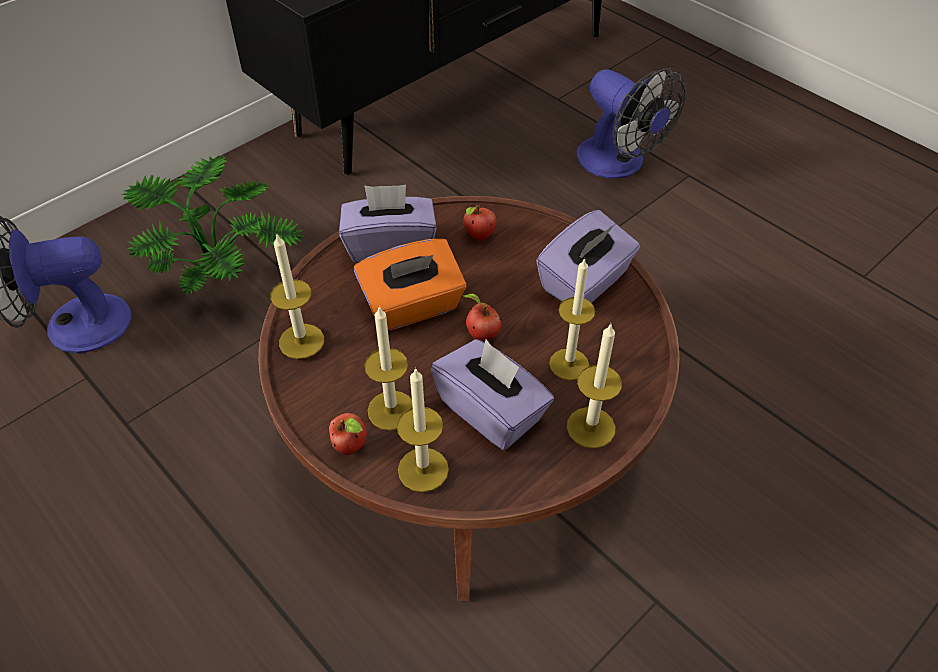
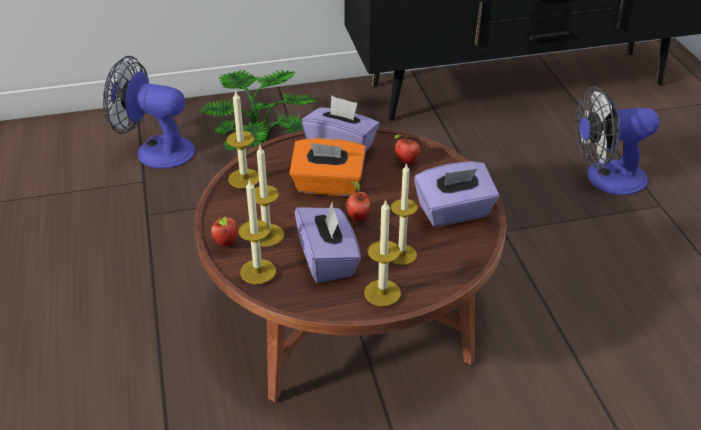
camera: 30 degrees right, 10 degrees down
fan [576,68,685,179] -> fan turned 90 degrees clockwise [575,86,660,195]

